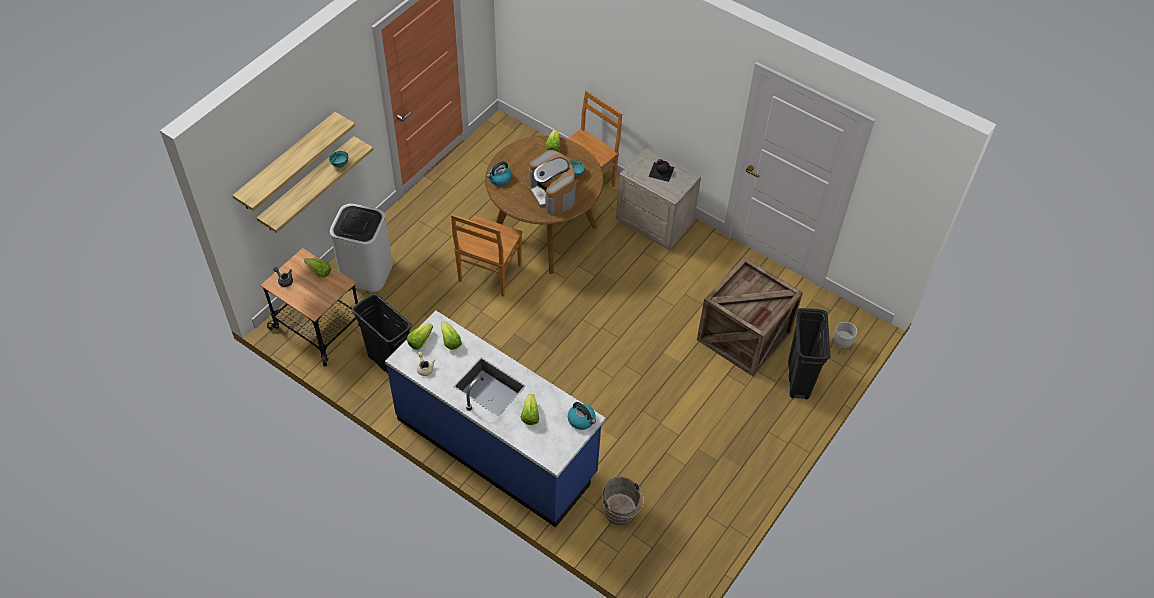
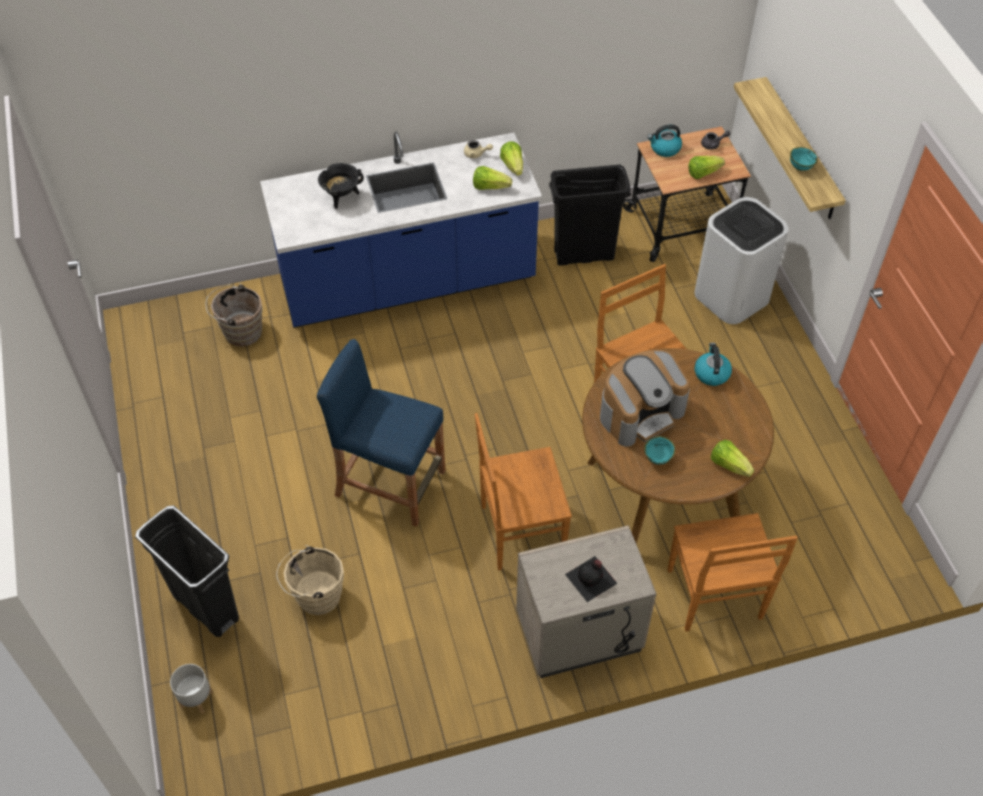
camera: 130 degrees right, 0 degrees up
shelf [232,112,355,211] -> none
lettuce [521,394,539,425] -> black cooking pot [318,163,364,209]
coffee machine [529,150,575,215] -> coffee machine turned 135 degrees clockwise [600,350,690,447]
kettle [568,402,596,430] -> kettle moved to [647,124,682,157]
crate [697,257,803,376] -> beige bucket [276,545,344,615]
none -> blue stool [317,339,445,527]
none -> brown chair [475,413,572,570]

